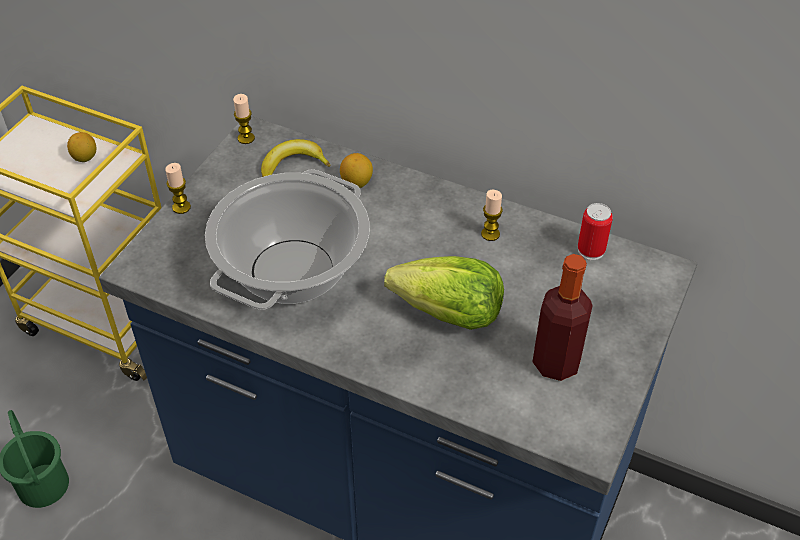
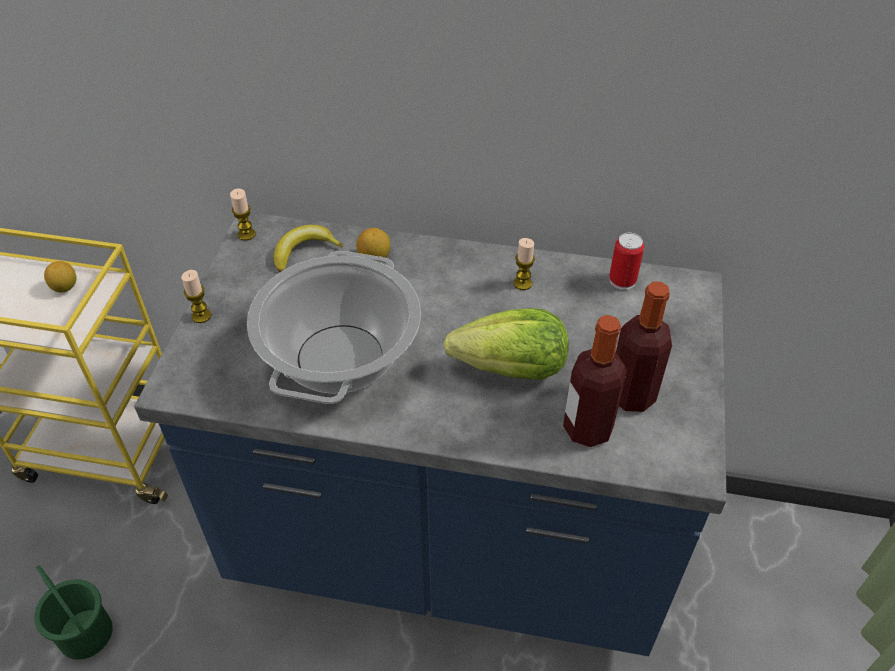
camera: 15 degrees left, 0 degrees up
none -> bottle [563,315,627,447]

